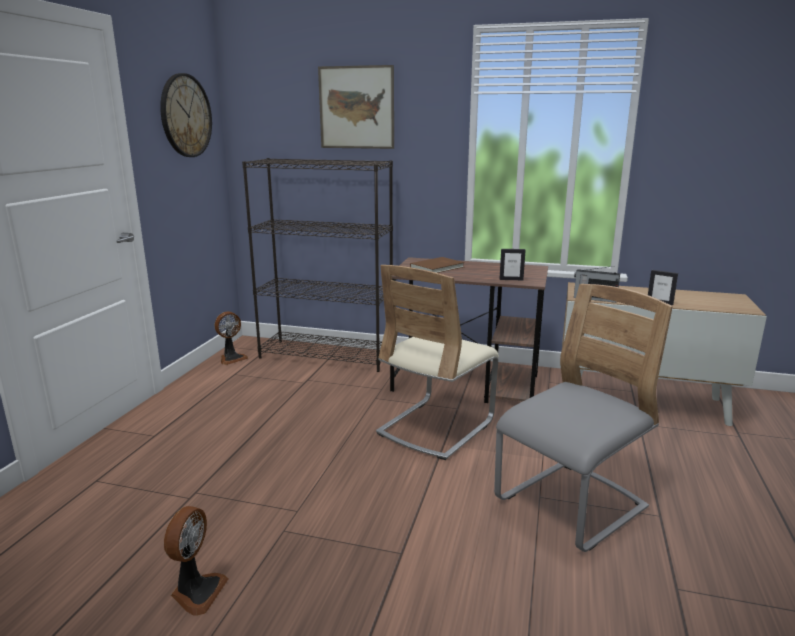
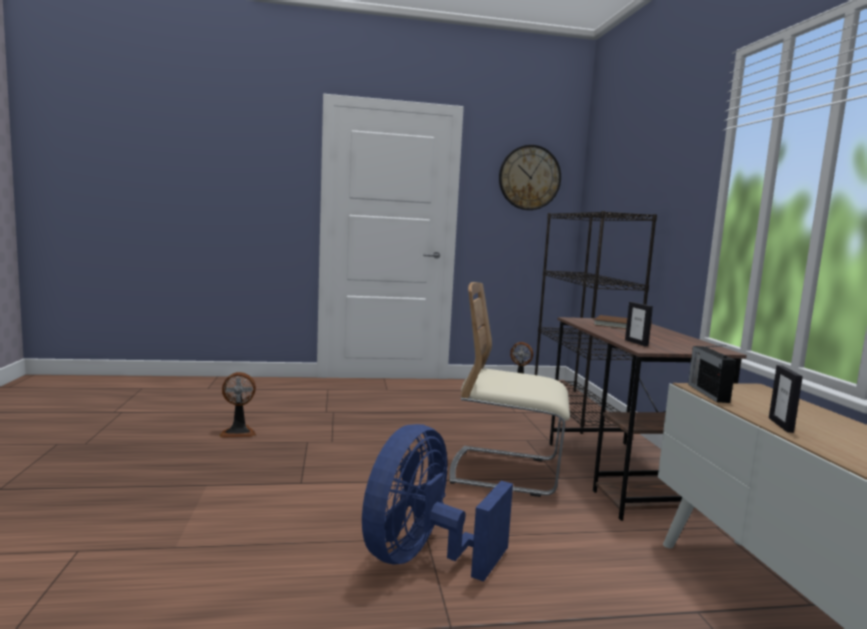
camera: 65 degrees right, 10 degrees down
picture [318,65,394,149] -> none
grey chair [494,284,673,552] -> blue fan [362,424,513,582]

